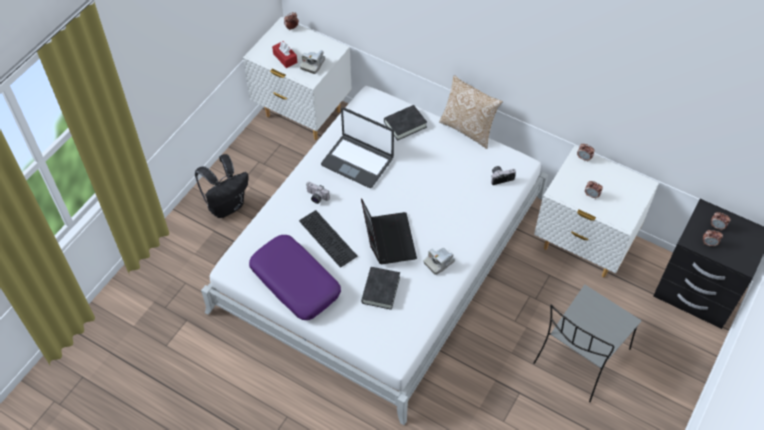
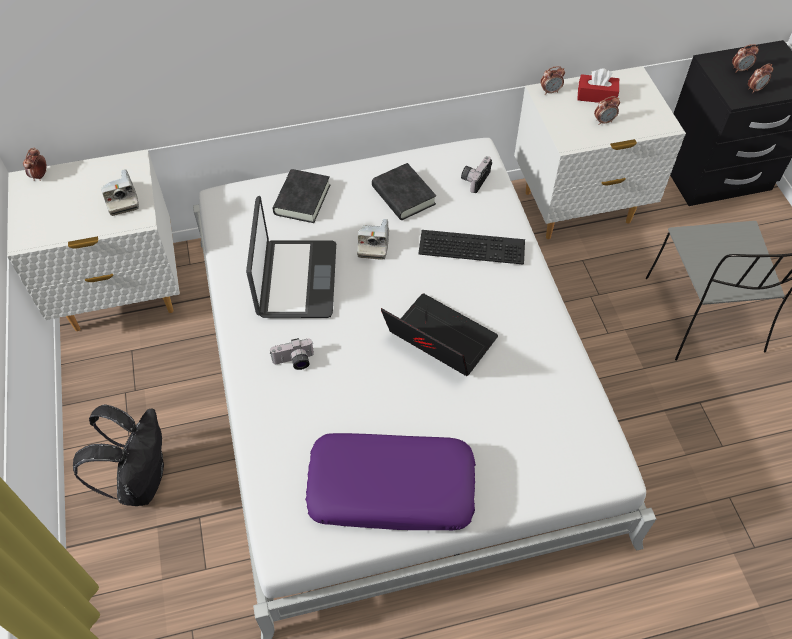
camera: 45 degrees left, 0 degrees up
red tissue box [272,41,297,68] -> red tissue box moved to [577,68,619,103]
keyboard [299,210,358,268] -> keyboard moved to [418,230,525,265]
laptop [321,107,394,188] -> laptop turned 75 degrees counterclockwise [246,196,336,318]
black book [361,267,400,310] -> black book moved to [372,163,436,220]
camera [424,248,455,275] -> camera moved to [357,219,389,260]
pillow [439,75,503,149] -> none

